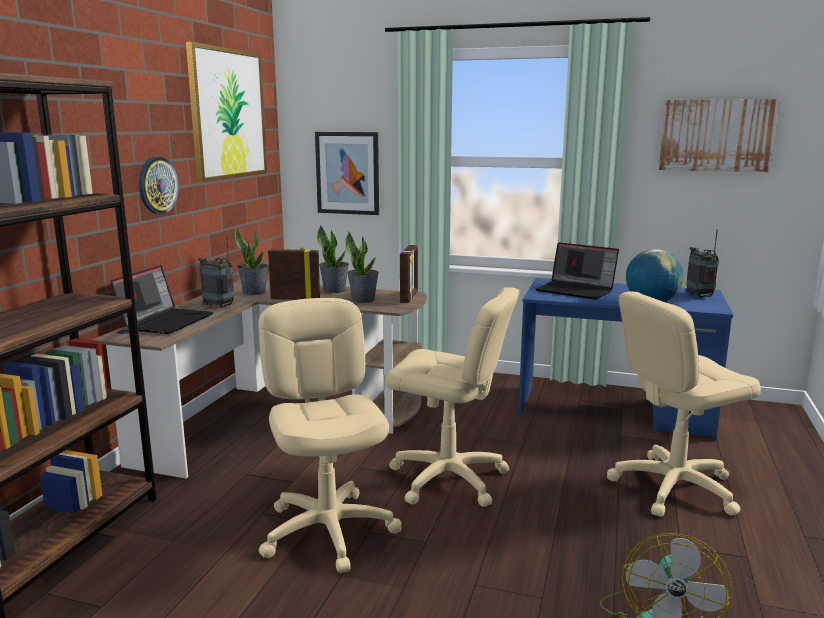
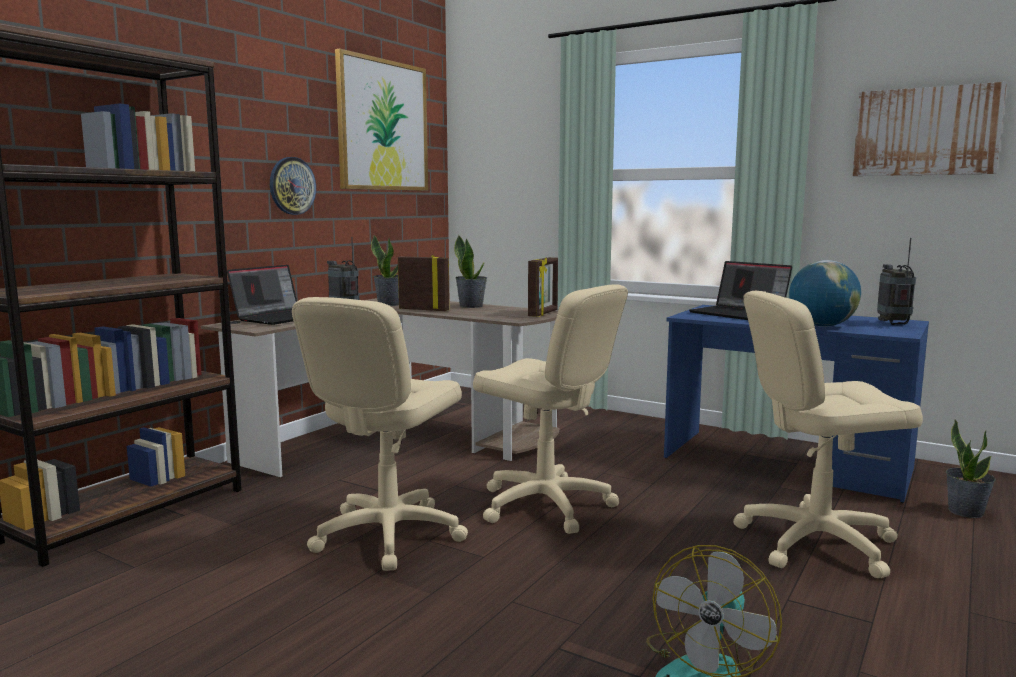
camera: 15 degrees right, 5 degrees down
beige office chair [258,298,402,573] -> beige office chair turned 150 degrees counterclockwise [292,297,468,571]
picture [315,132,379,215] -> none
potted plant [346,231,379,303] -> potted plant moved to [946,419,996,518]

